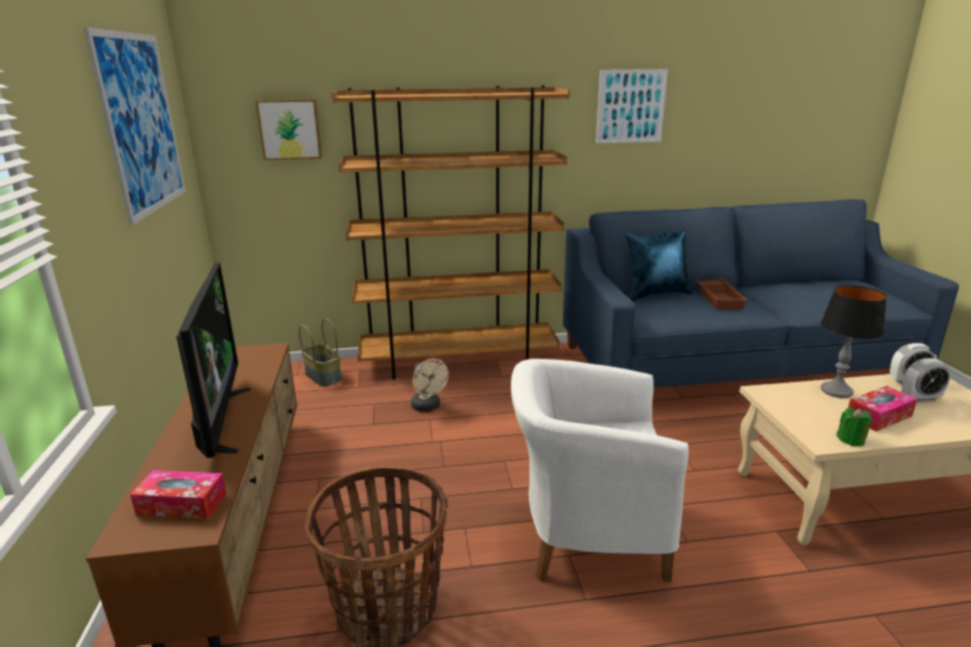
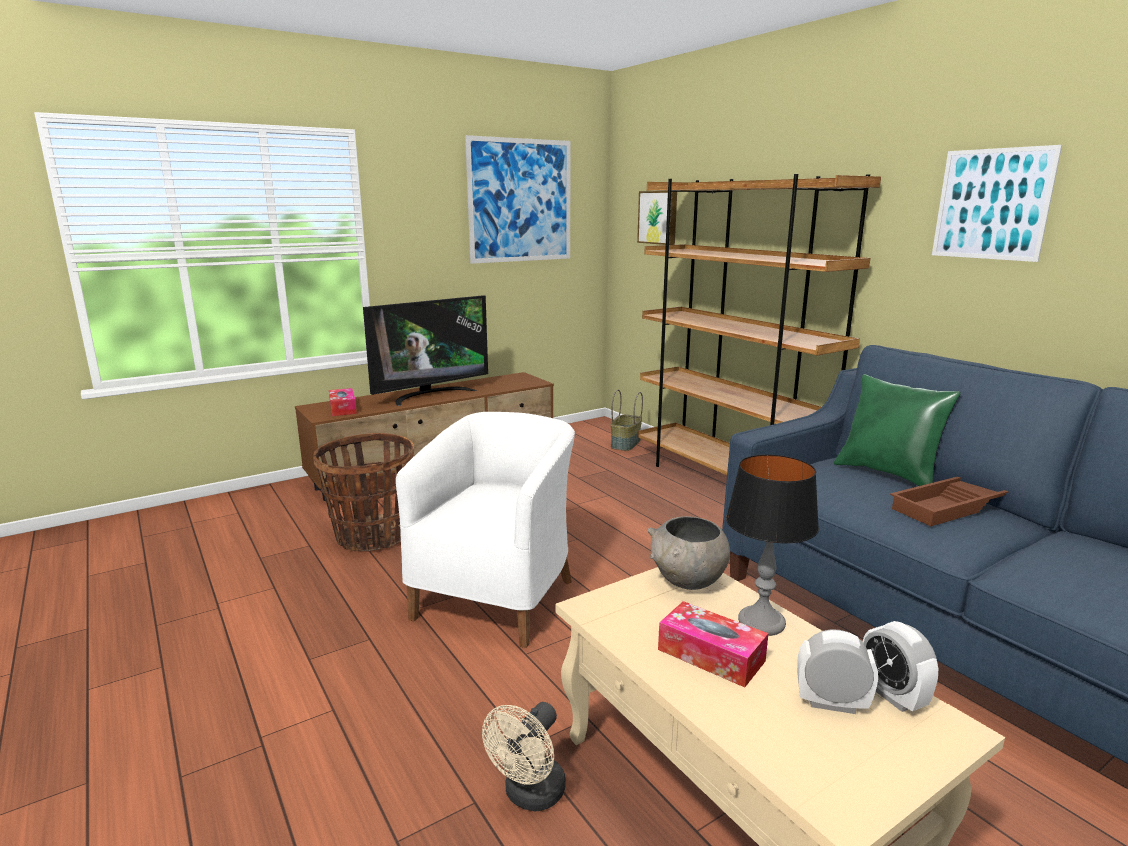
camera: 65 degrees right, 5 degrees down
beige fan [411,359,449,412] -> beige fan moved to [482,702,566,811]
white armchair [511,359,689,582] -> white armchair turned 45 degrees clockwise [396,412,575,648]
blue pillow [626,229,693,301] -> green pillow [834,374,961,486]
green candle [836,408,872,446] -> none
alarm clock [902,358,951,402] -> alarm clock turned 135 degrees clockwise [797,630,878,714]
none -> grey bowl [647,516,730,590]

